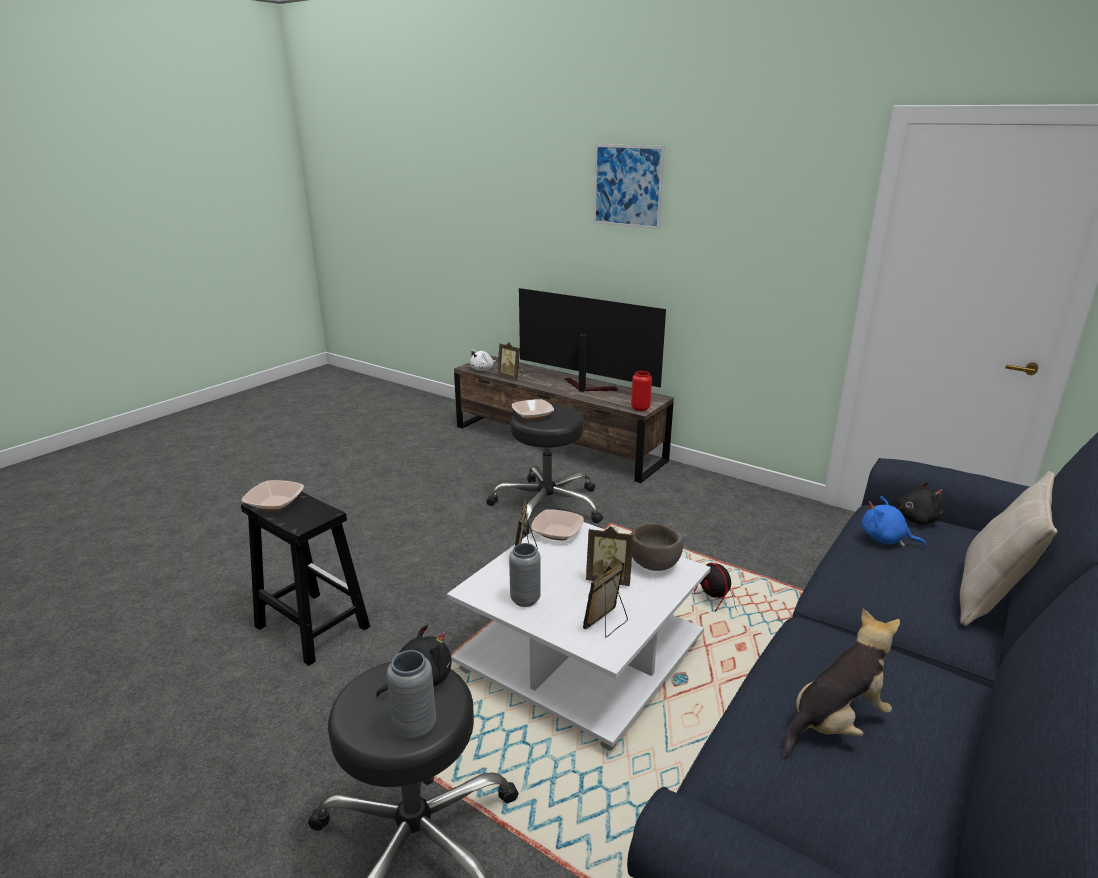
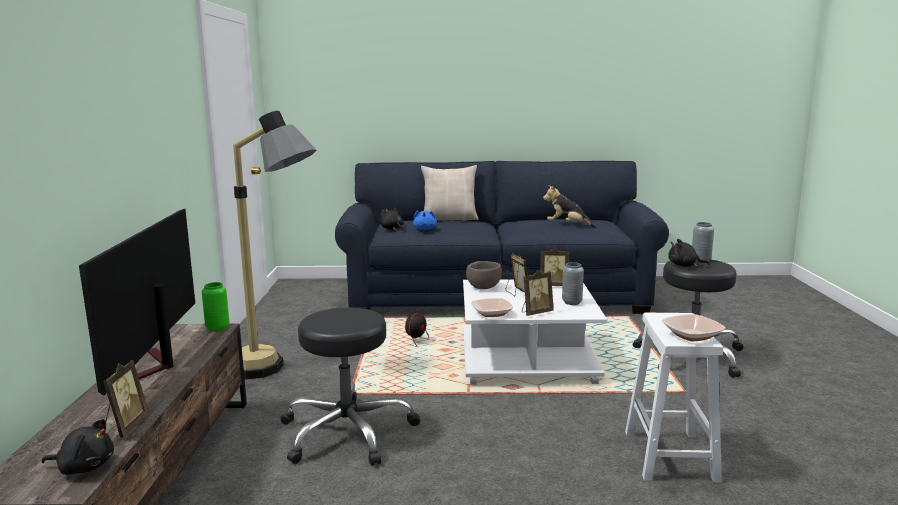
camera: 125 degrees left, 10 degrees down
black stool [241,491,370,666] -> white stool [625,313,723,482]
white plush toy [470,349,496,371] -> black plush toy [42,419,114,475]
bowl [512,399,554,420] -> none
picture [593,144,665,229] -> none
red vase [631,371,652,411] -> green vase [202,282,229,332]
none -> floor lamp [233,111,316,379]

